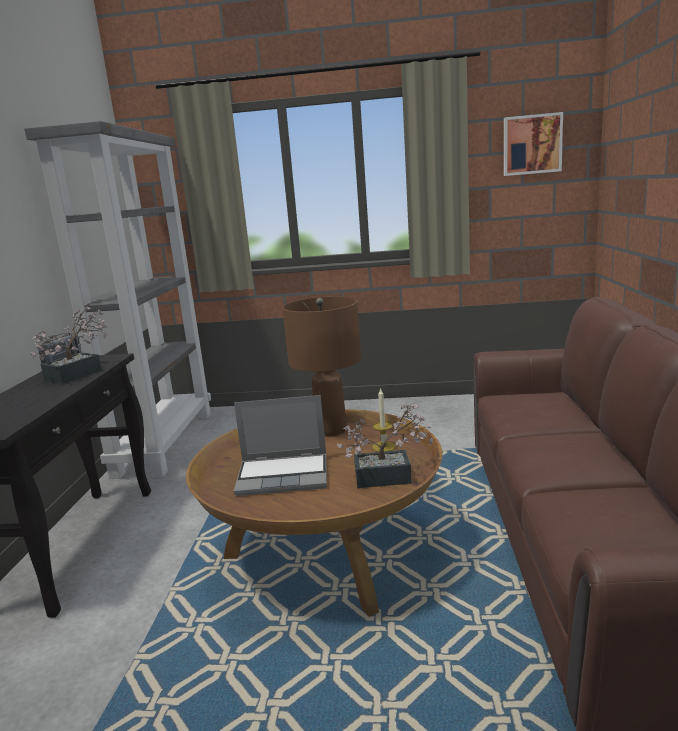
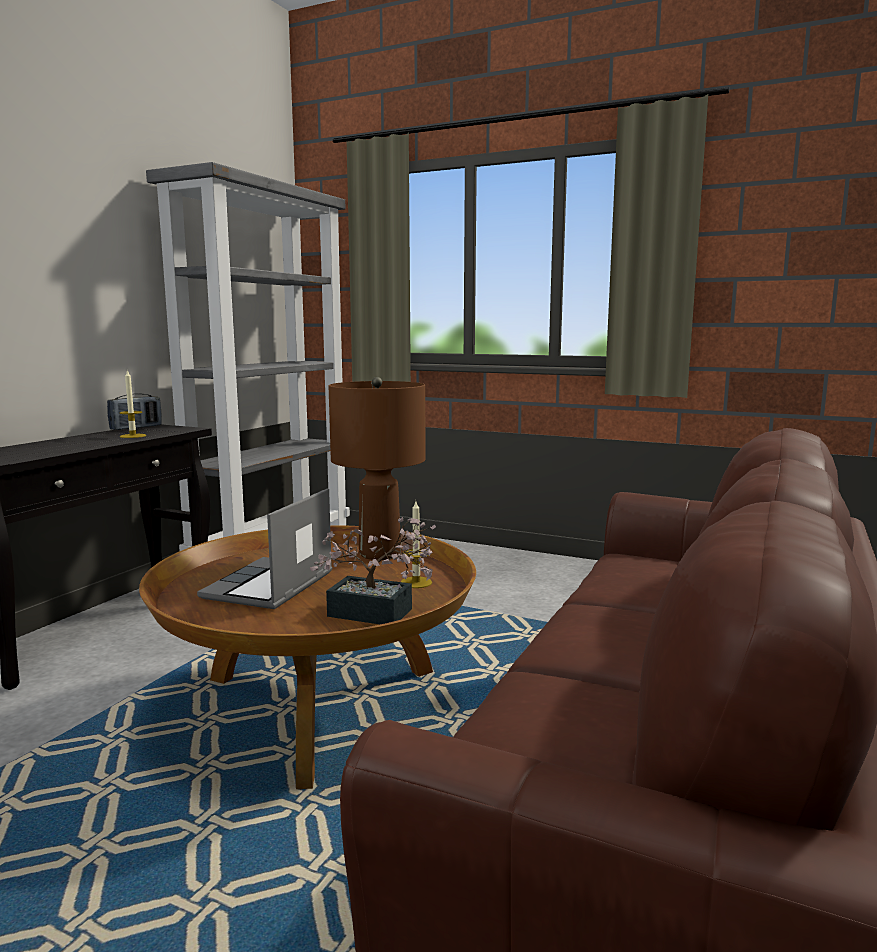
camera: 20 degrees right, 5 degrees down
potted plant [30,307,107,384] -> candle [120,370,146,438]
laptop [234,395,327,496] -> laptop turned 90 degrees clockwise [197,488,332,609]
picture [504,112,563,176] -> none

